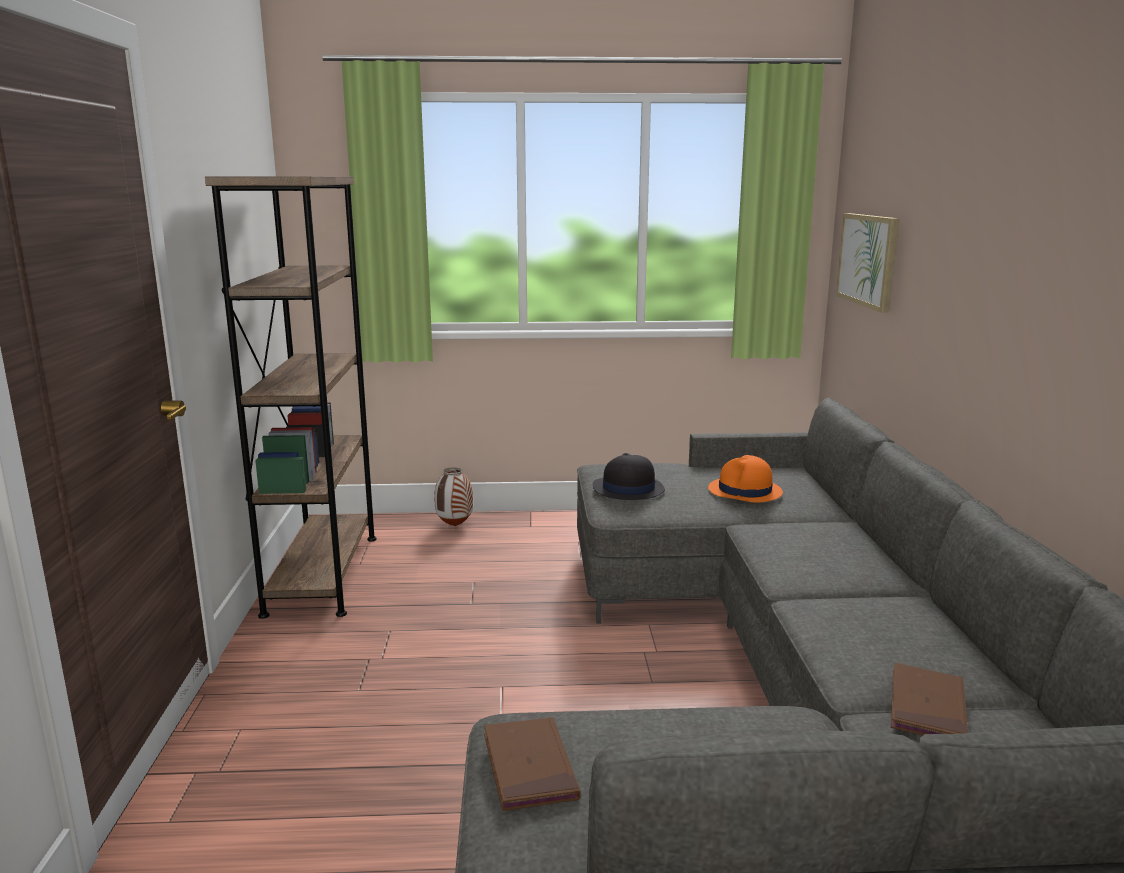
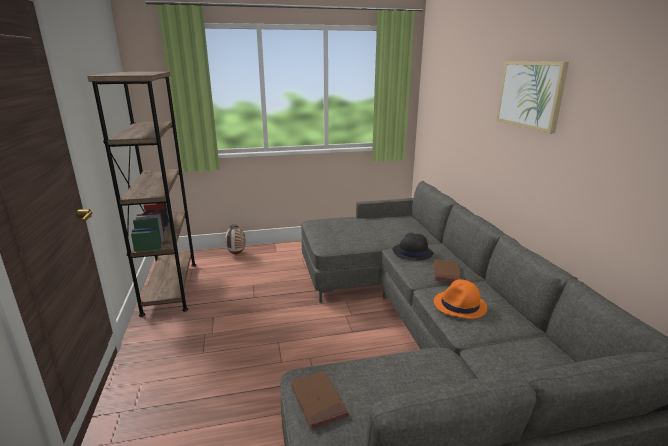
camera: 10 degrees left, 5 degrees up
black hat [593,453,665,500] -> black hat moved to [392,233,433,261]
orange hat [708,455,783,503] -> orange hat moved to [434,279,487,319]
picture [836,213,899,313] -> picture moved to [496,61,569,134]
brown book [891,663,968,735] -> brown book moved to [434,259,461,283]

